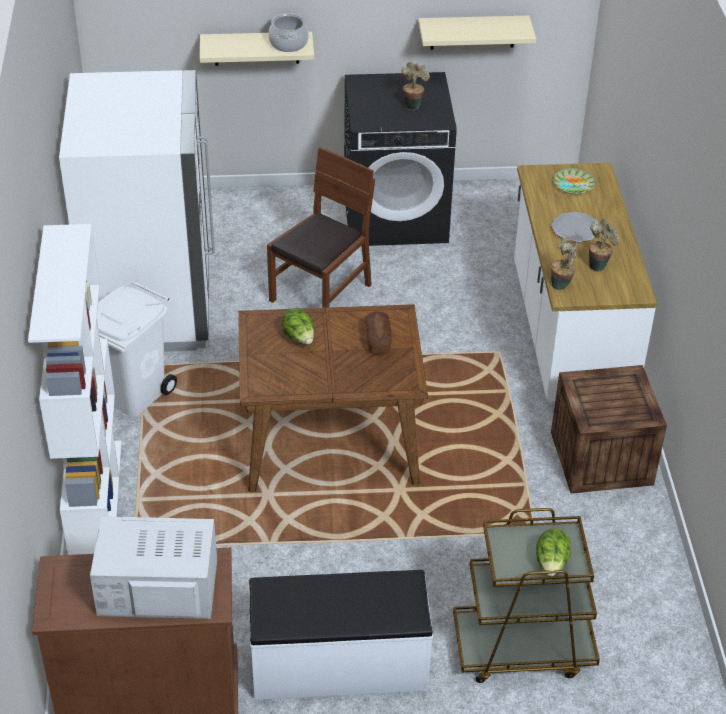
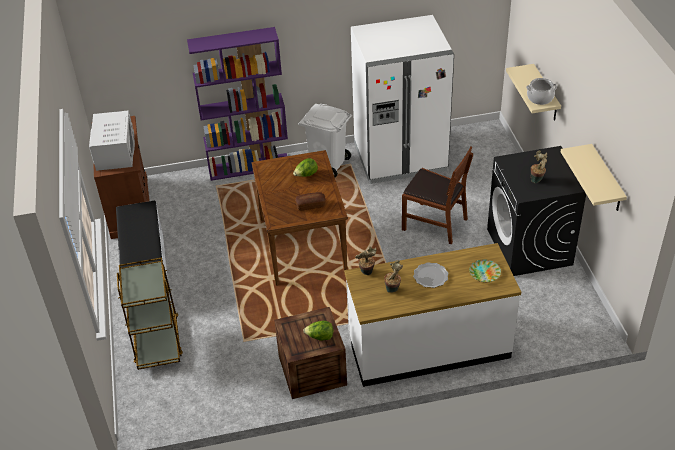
camera: 85 degrees right, 0 degrees up
white bookcase [28,224,122,555] -> purple bookcase [187,27,288,181]
lettuce [536,529,571,576] -> lettuce moved to [303,321,333,340]

